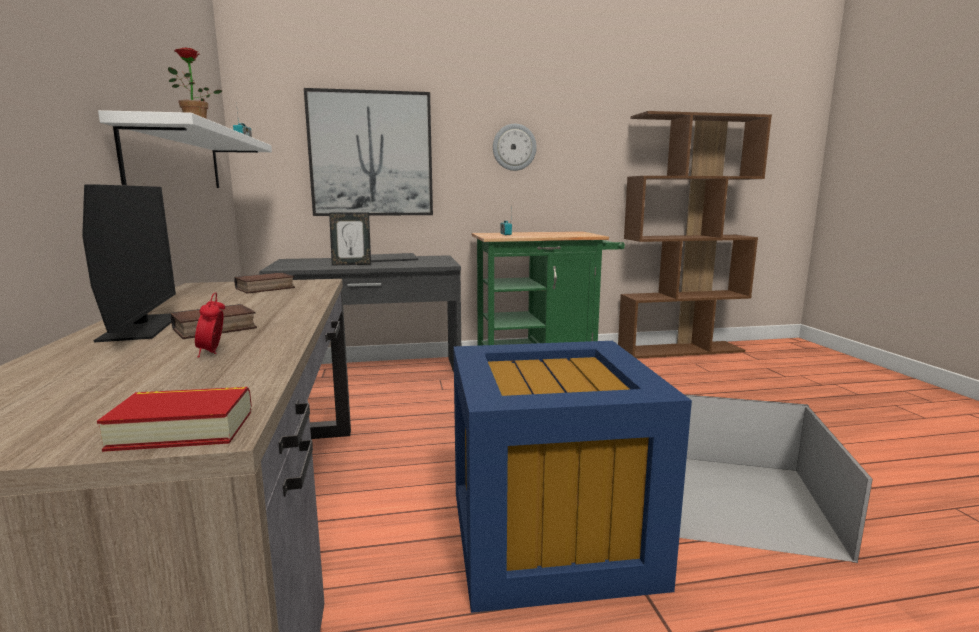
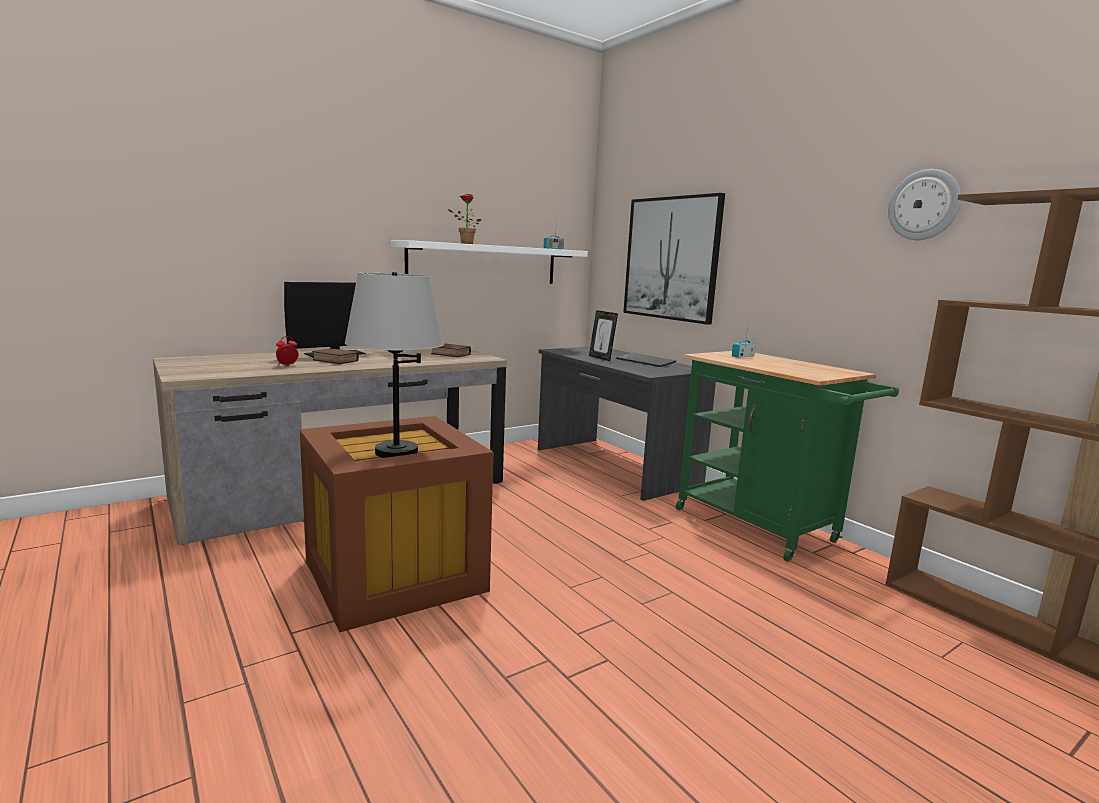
camera: 65 degrees right, 0 degrees up
book [97,387,252,452] -> none
blue storage box [453,341,692,613] -> brown storage box [300,416,493,633]
wall clock [493,124,537,171] -> wall clock moved to [888,169,961,240]
grey storage box [679,394,873,563] -> none
none -> grey table lamp [345,272,444,458]

